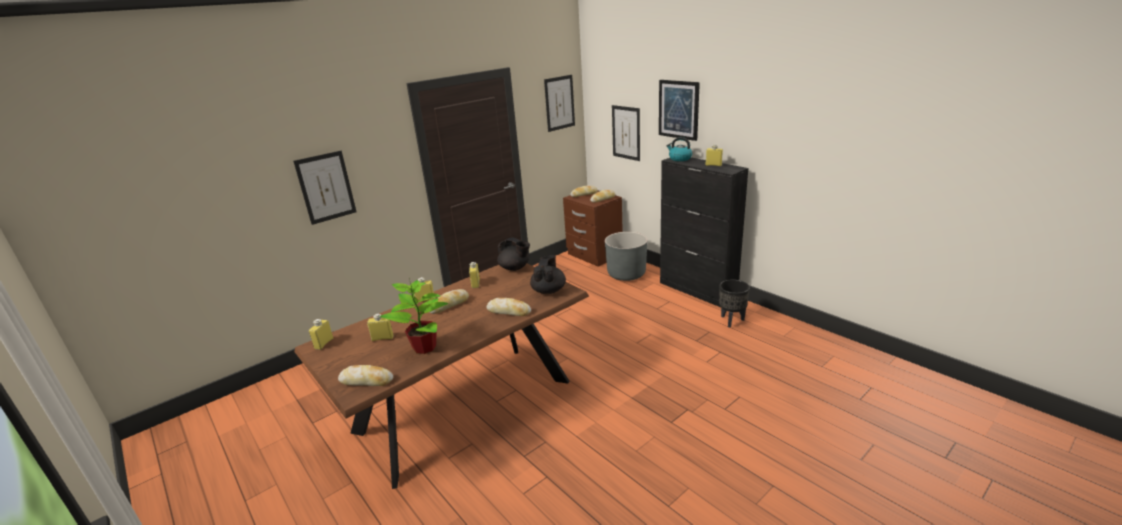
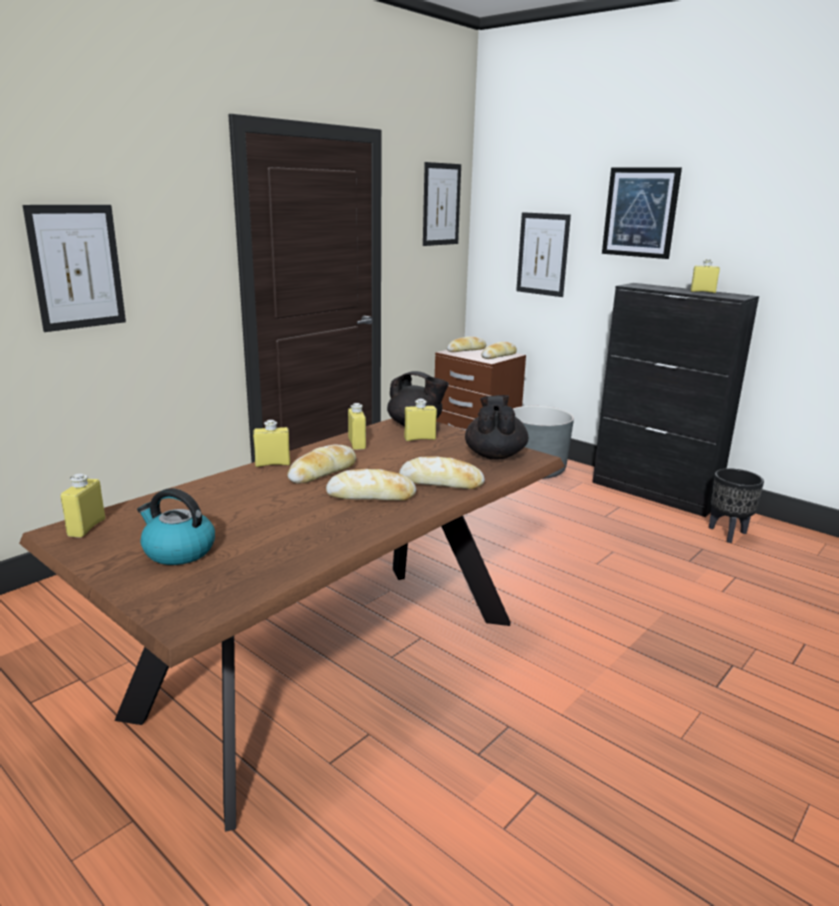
camera: 10 degrees left, 5 degrees down
bread [338,365,393,386] -> bread moved to [326,469,416,501]
yellow bottle [367,314,394,341] -> yellow bottle moved to [404,399,437,441]
potted plant [380,280,449,354] -> none
kettle [666,137,692,161] -> kettle moved to [137,488,215,565]

